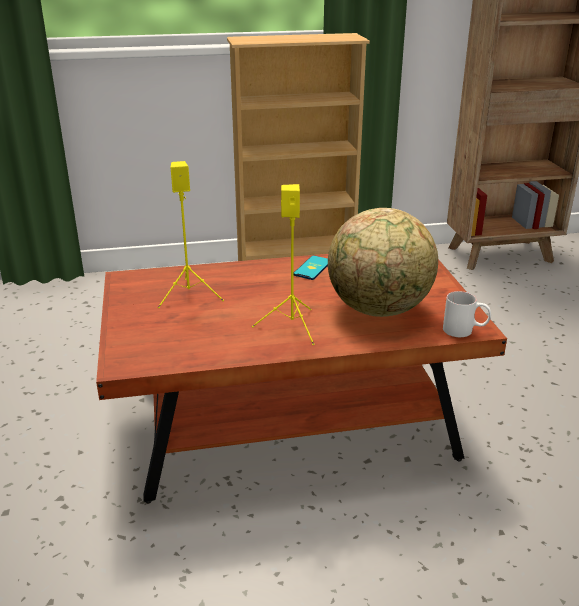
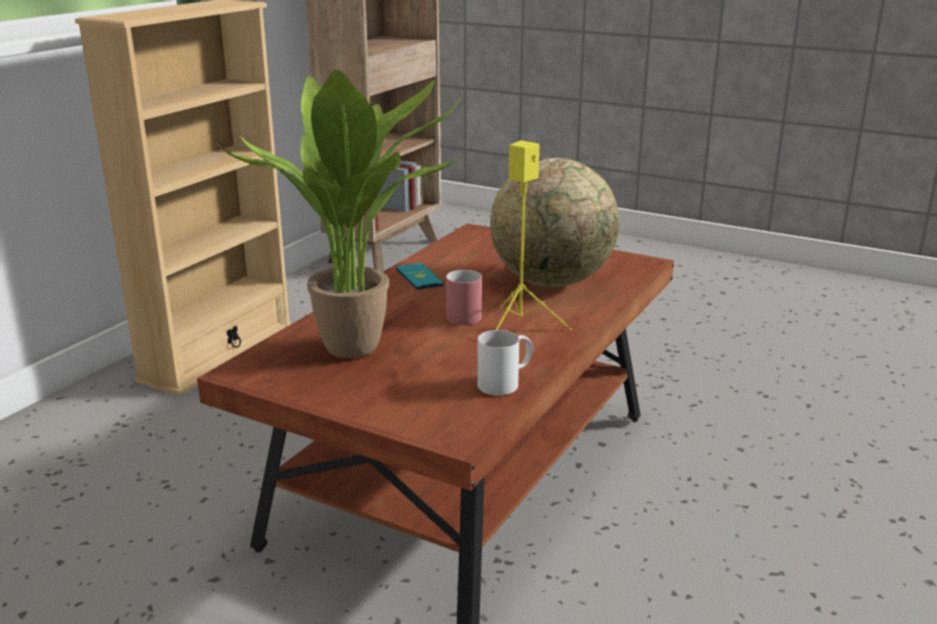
camera: 50 degrees left, 5 degrees down
yellow speaker [158,161,224,308] -> potted plant [216,70,461,358]
white mug [443,291,491,337] -> white mug moved to [477,330,534,396]
none -> red mug [446,270,482,325]

